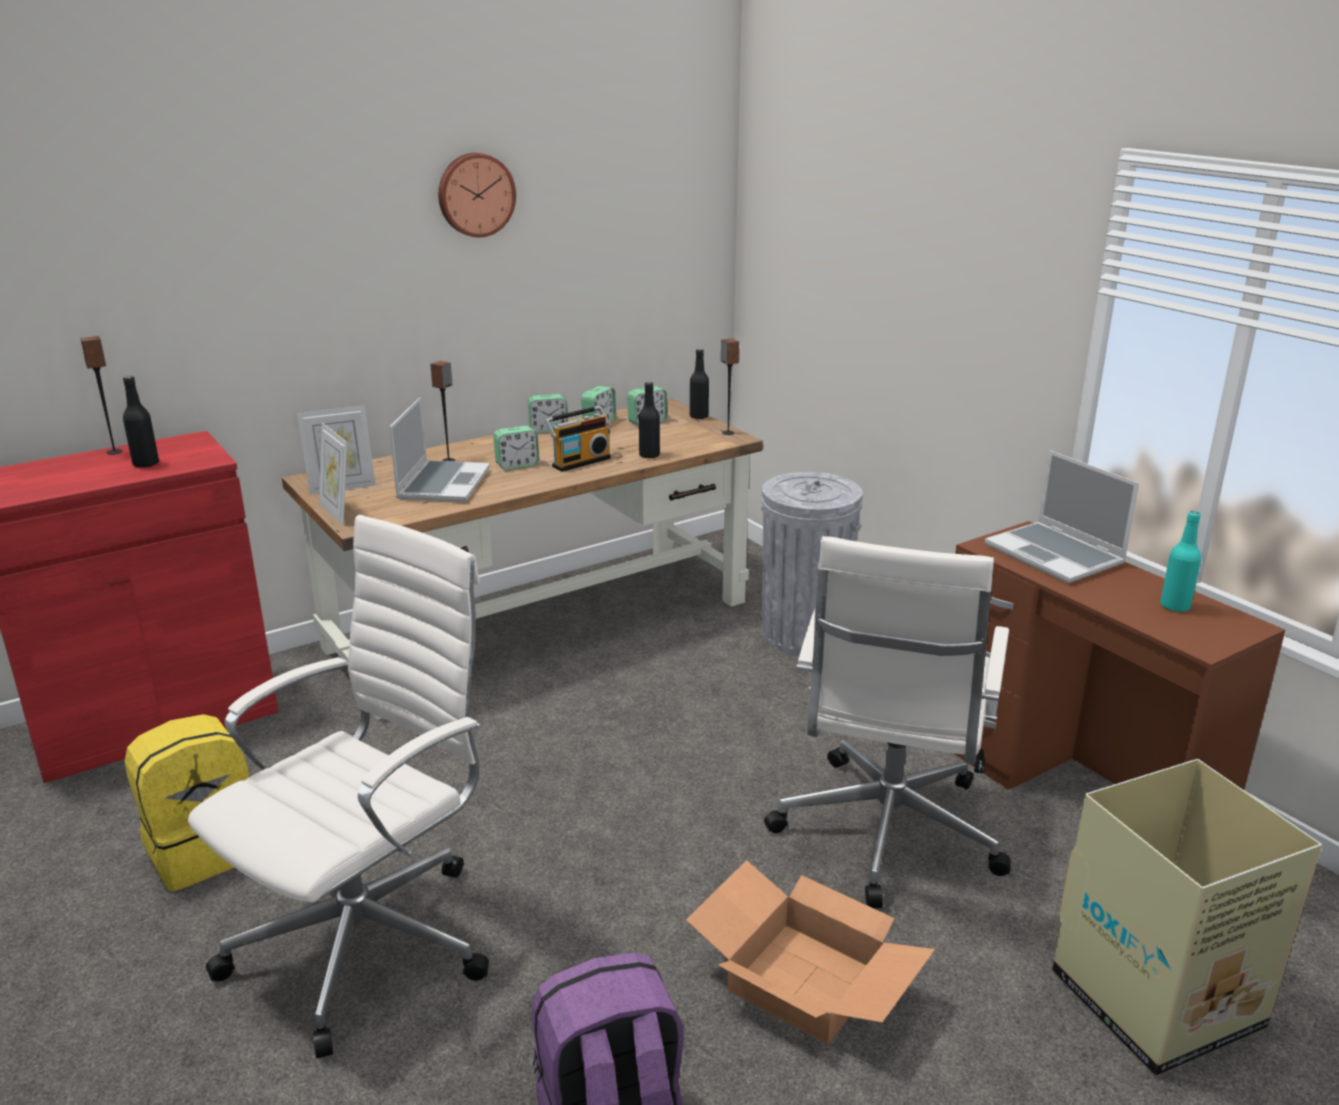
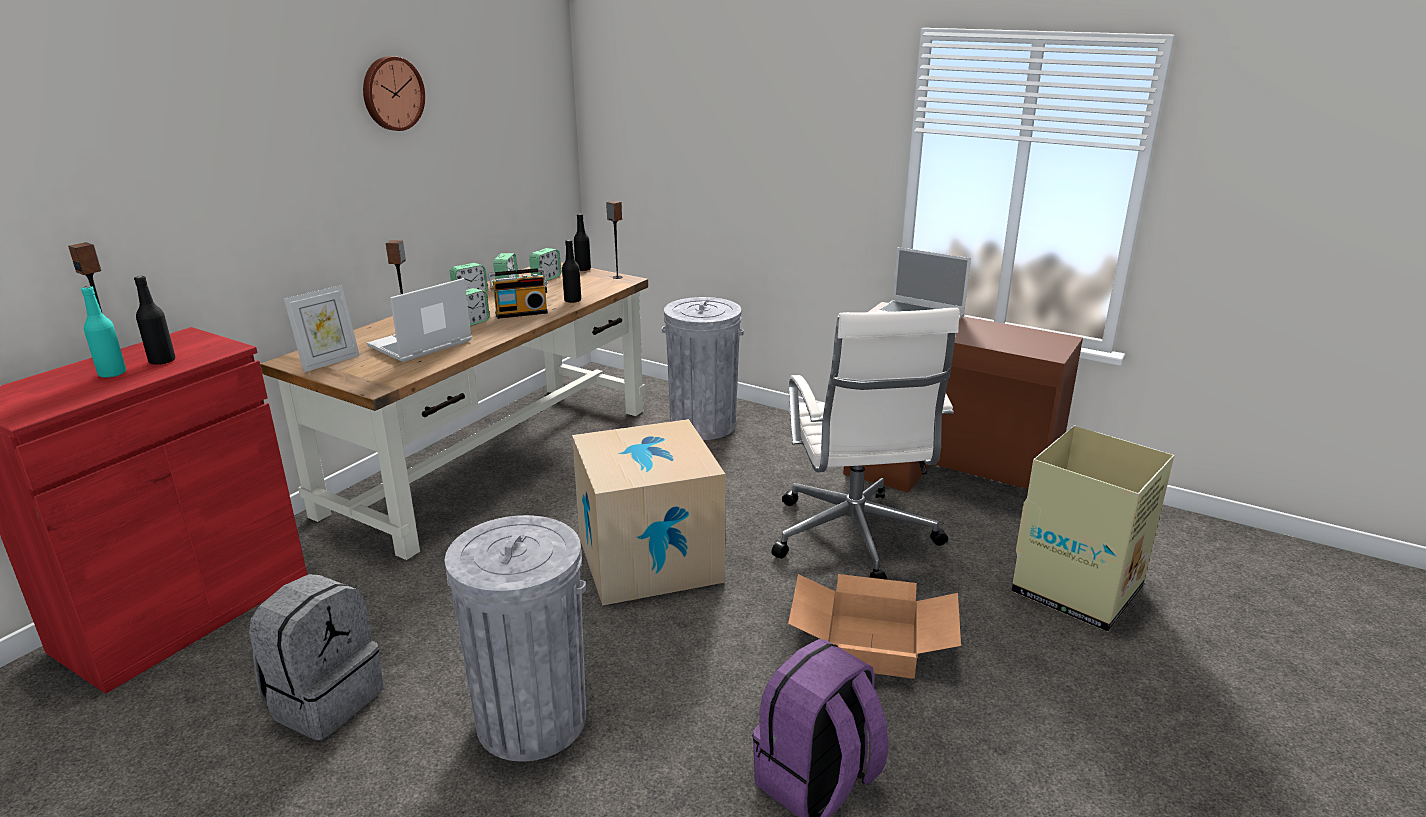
camera: 25 degrees left, 0 degrees up
yellow backpack [125,714,249,891] -> grey backpack [249,574,384,740]
white office chair [188,515,489,1058] -> grey trash can [445,515,586,762]
picture frame [319,423,347,526] -> none
laptop [389,397,490,502] -> laptop turned 120 degrees counterclockwise [367,278,472,362]
radio [544,406,611,472] -> radio turned 45 degrees clockwise [489,268,548,319]
turquoise bottle [1160,511,1201,612] -> turquoise bottle moved to [81,286,126,377]
none -> cardboard box [572,419,725,606]

